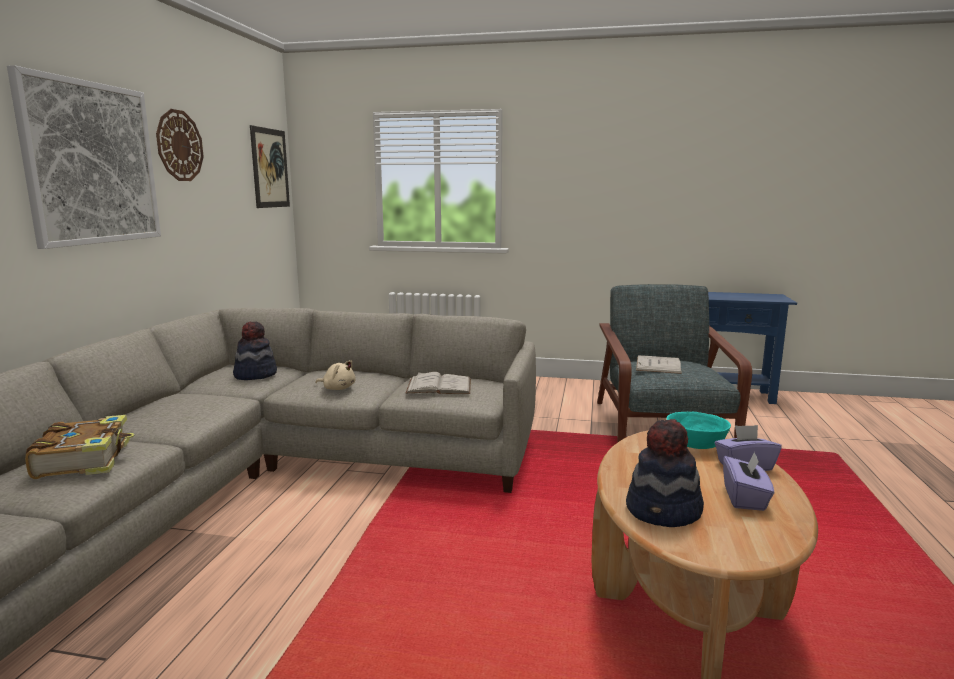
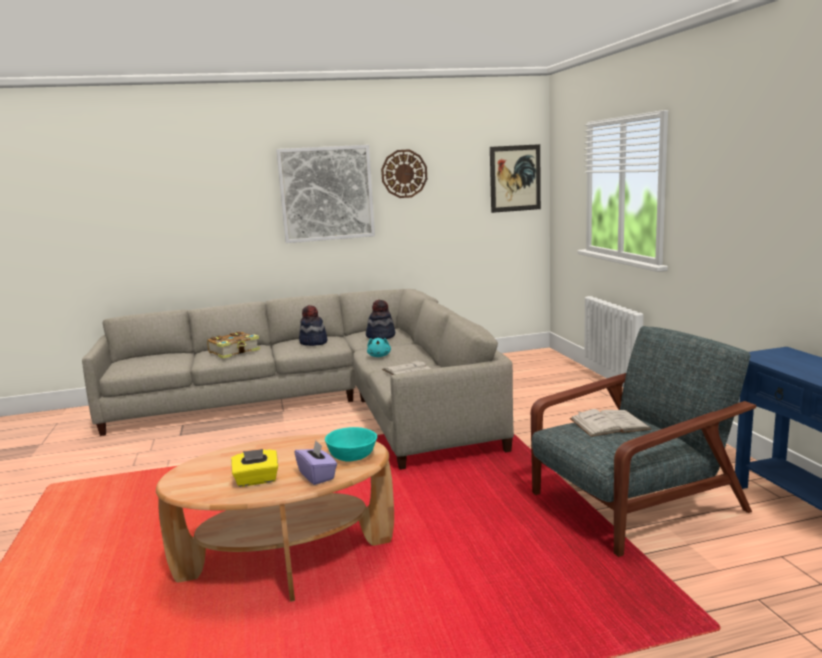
camera: 65 degrees right, 0 degrees up
beige plush toy [315,360,355,390] -> turquoise plush toy [367,338,391,357]
hat [626,419,704,527] -> hat moved to [299,305,327,346]
purple tissue box [723,452,774,511] -> yellow tissue box [231,449,278,487]

